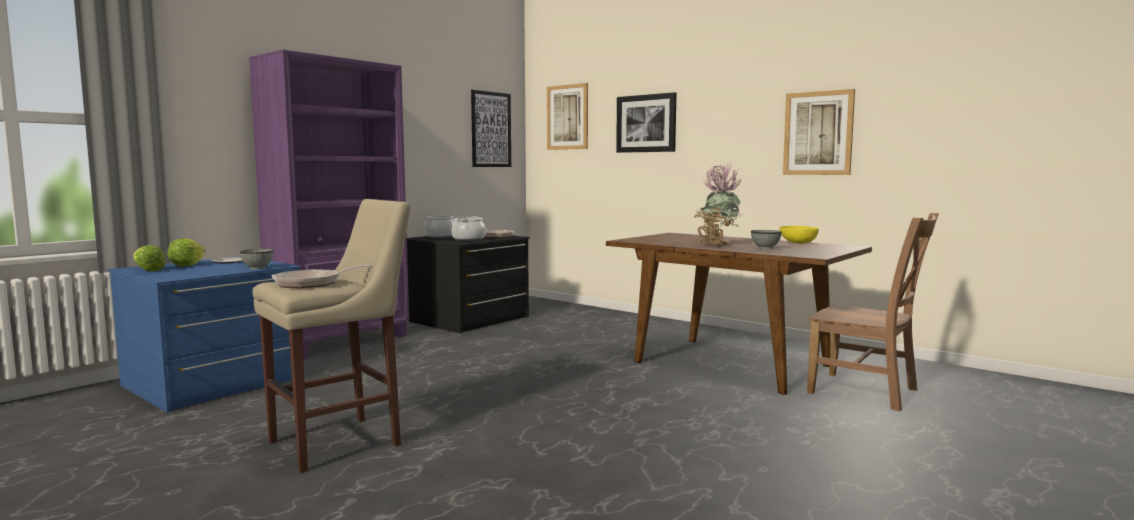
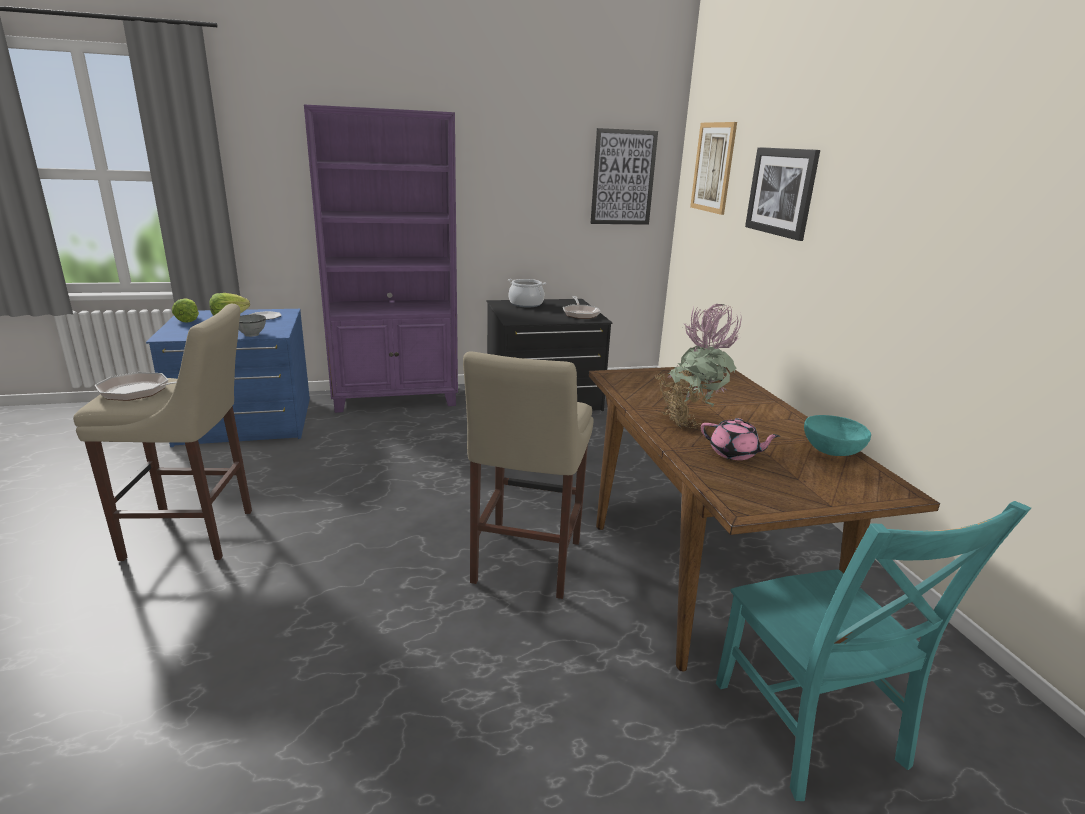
camera: 35 degrees right, 15 degrees up
cooking pot [452,216,486,241] -> none
grey bowl [751,230,782,249] -> pink teapot [701,418,780,460]
yellow bowl [779,226,819,244] -> turquoise bowl [804,415,871,456]
picture [783,89,855,175] -> none
brown chair [807,213,939,411] -> turquoise chair [716,501,1031,801]
none -> beige stool [463,351,594,599]

